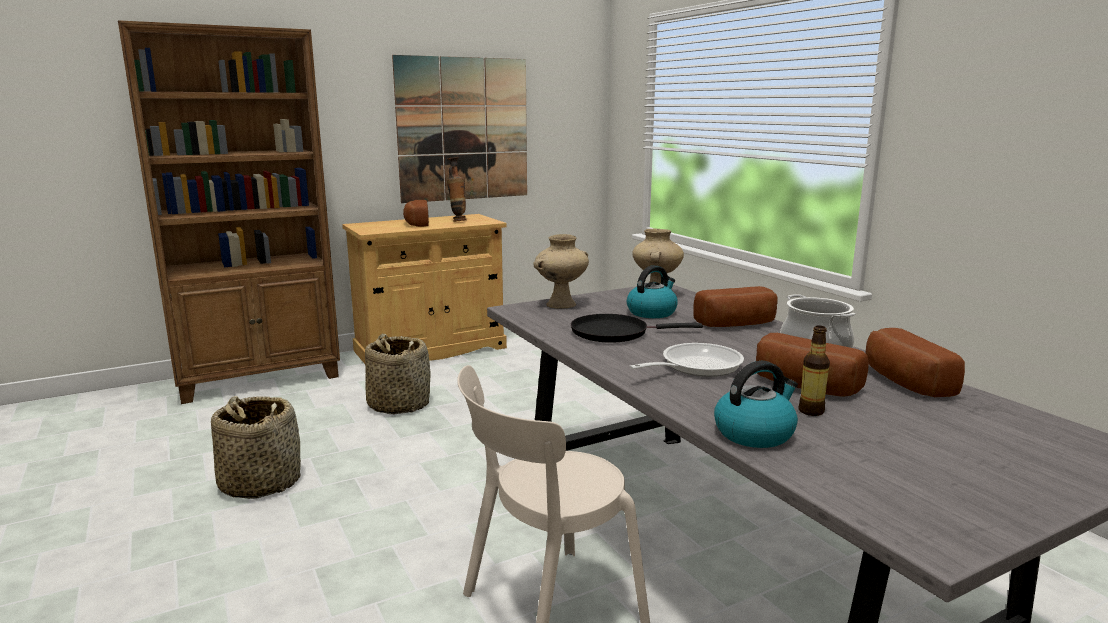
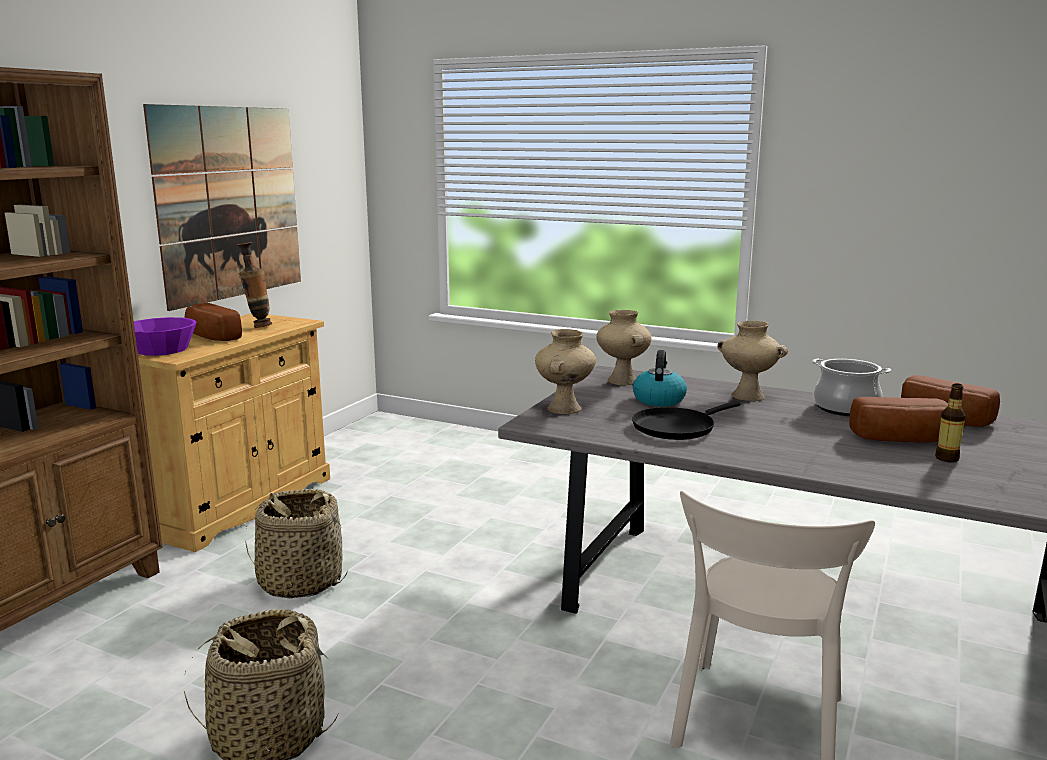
camera: 35 degrees left, 0 degrees up
frying pan [629,343,744,377] -> none
bread [693,286,778,327] -> beige vase [717,321,788,401]
kettle [714,361,798,448] -> none
none -> purple bowl [134,317,197,356]

